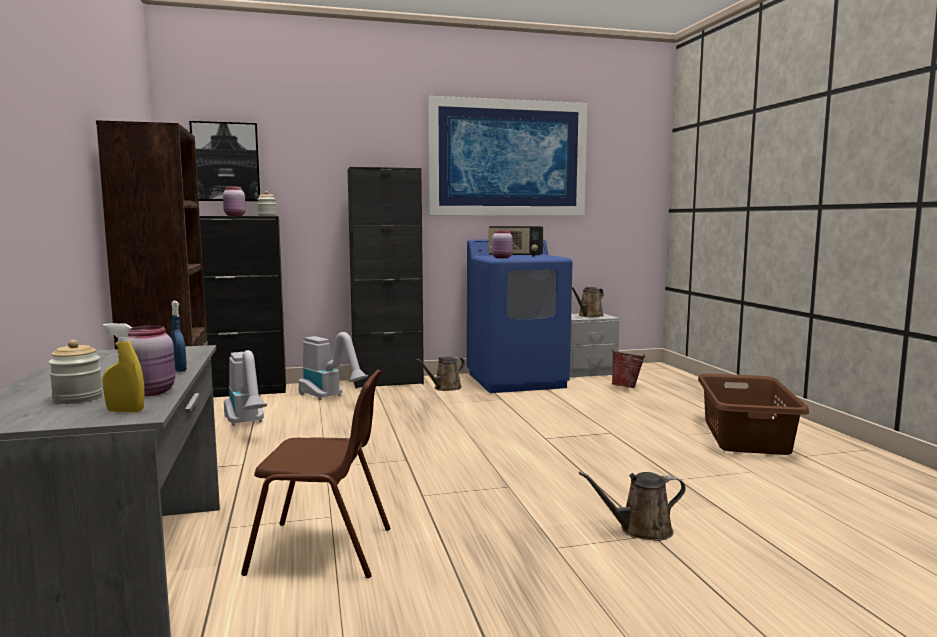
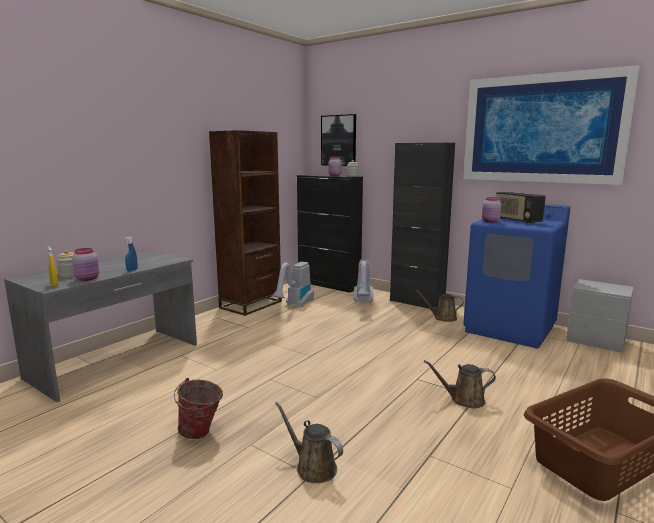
camera: 50 degrees right, 5 degrees up
brown chair [241,370,390,578] -> none
brown watering can [572,287,604,317] -> brown watering can moved to [424,360,496,408]
bucket [612,349,647,388] -> bucket moved to [174,378,223,439]

